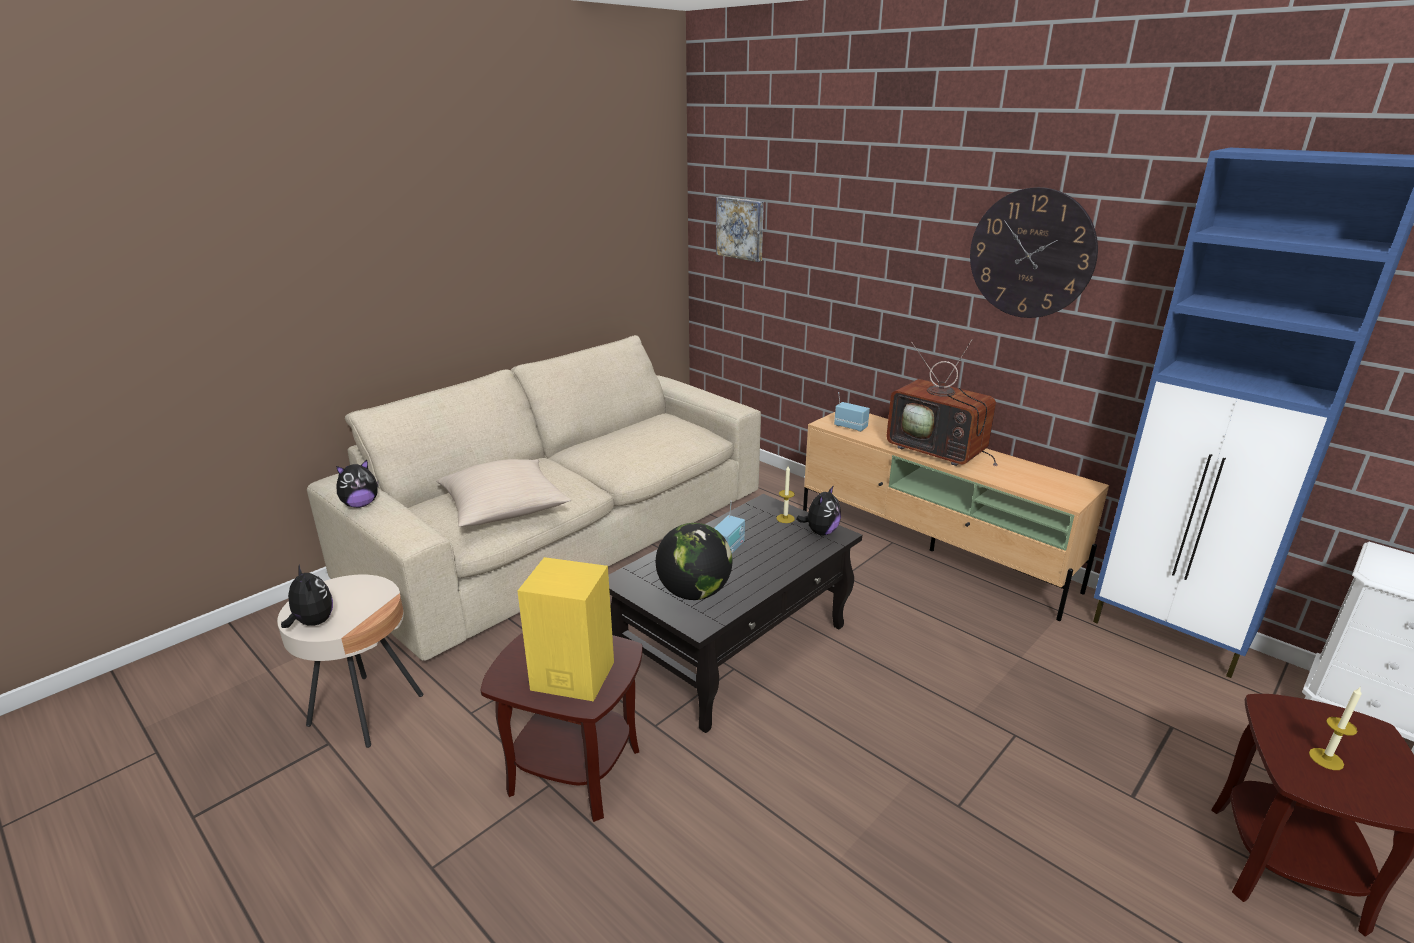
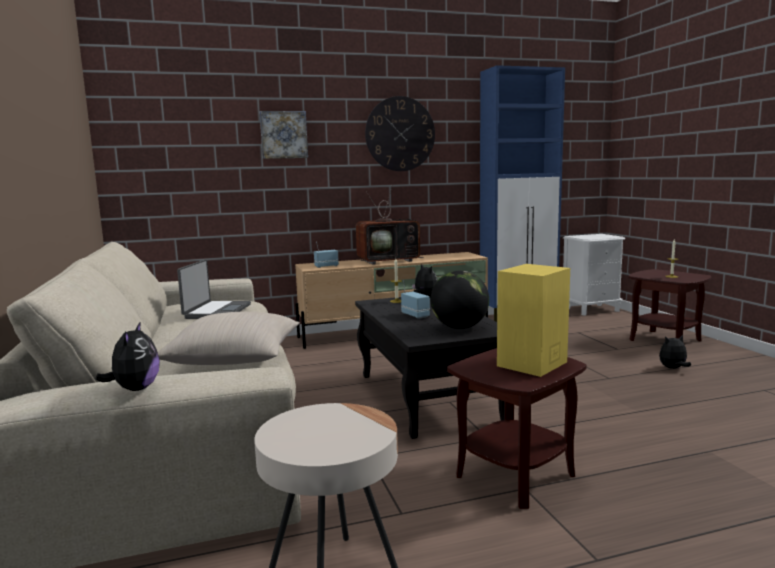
camera: 60 degrees left, 15 degrees down
plush toy [281,565,333,628] -> plush toy moved to [659,335,691,369]
picture [716,197,764,262] -> picture moved to [260,111,308,159]
none -> laptop [177,259,251,319]

